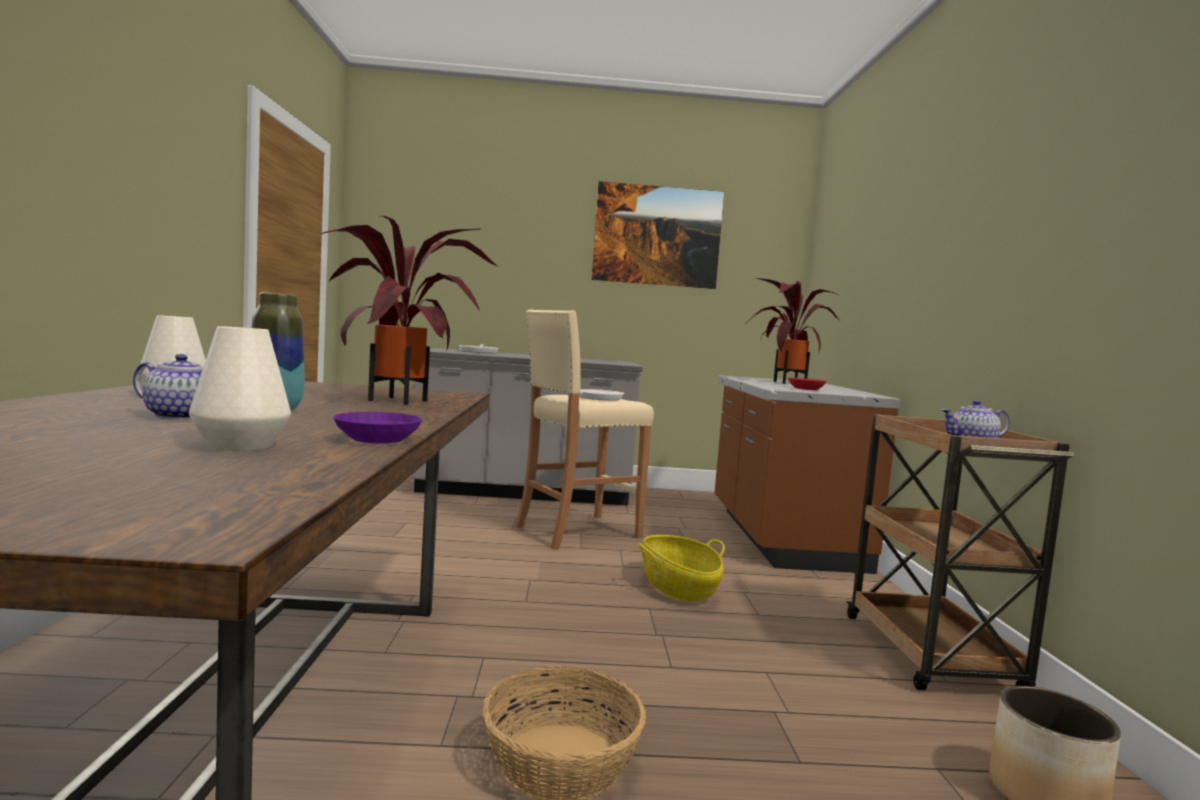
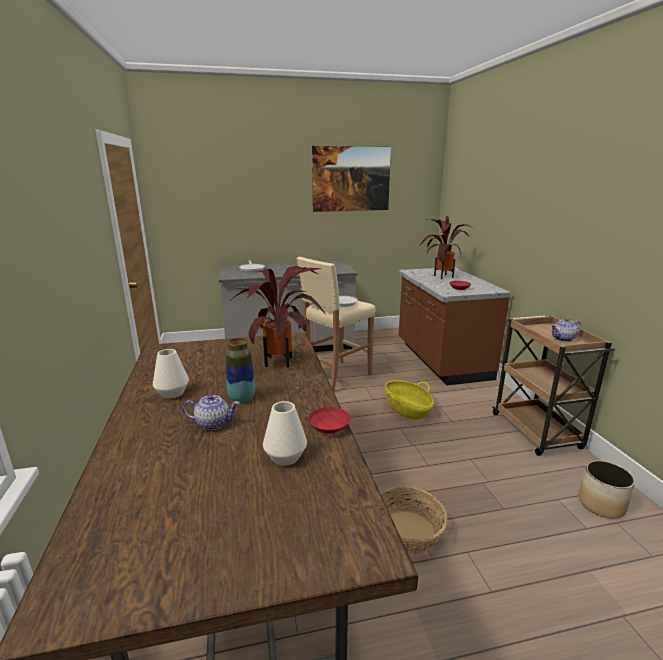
camera: 10 degrees left, 15 degrees up
purple bowl [333,412,423,443] -> red bowl [308,407,350,434]

